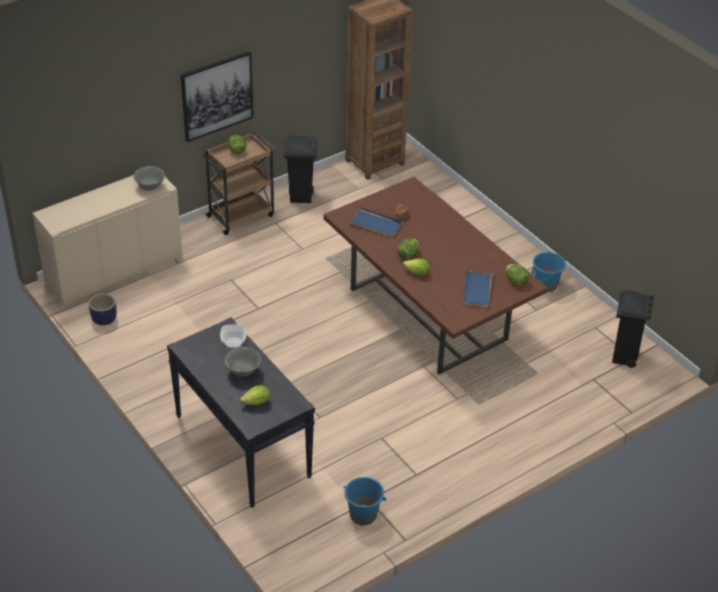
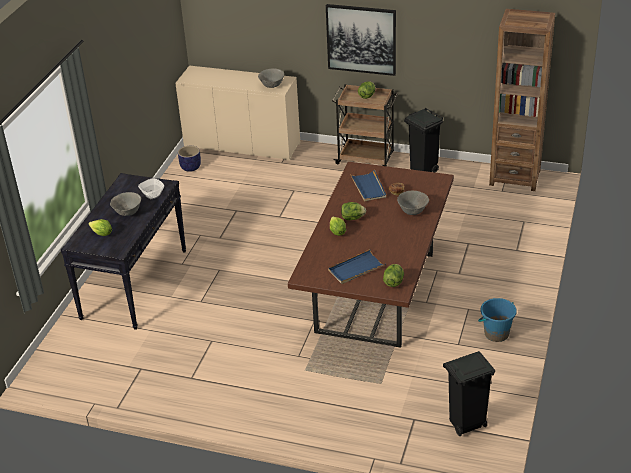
camera: 55 degrees right, 5 degrees down
blue bucket [343,477,386,526] -> none
none -> grey bowl [397,191,429,215]

